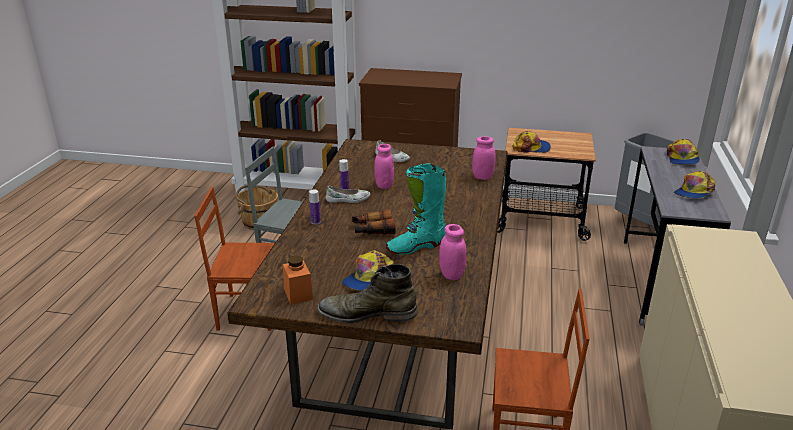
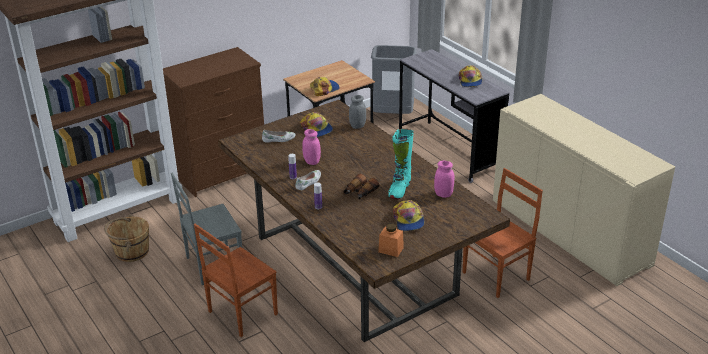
camera: 45 degrees left, 5 degrees up
green boot [317,264,418,323] -> none
pink jar [472,137,496,180] -> grey jar [349,95,366,129]
cap [667,139,700,165] -> cap moved to [300,112,333,137]

